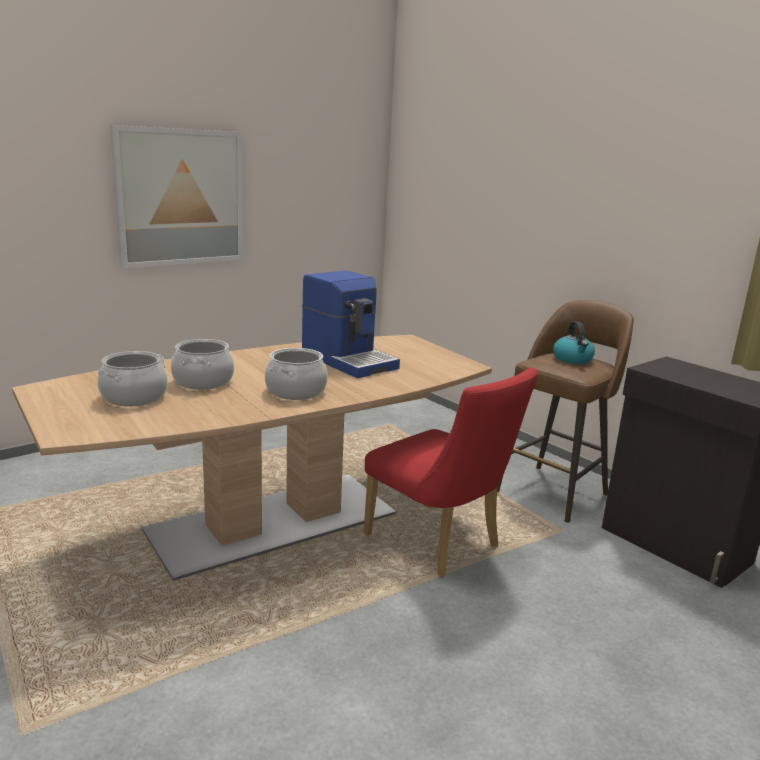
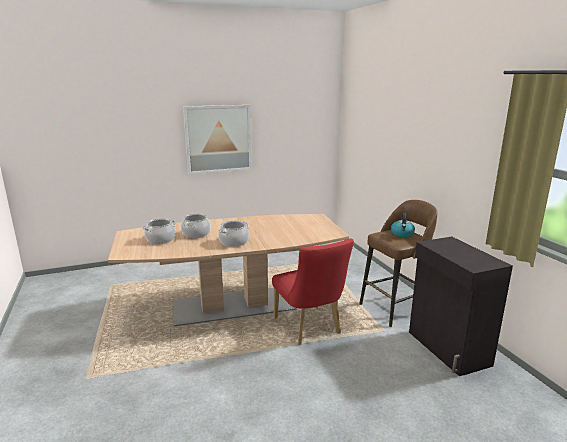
camera: 20 degrees right, 0 degrees up
coffee machine [302,270,400,378] -> none

